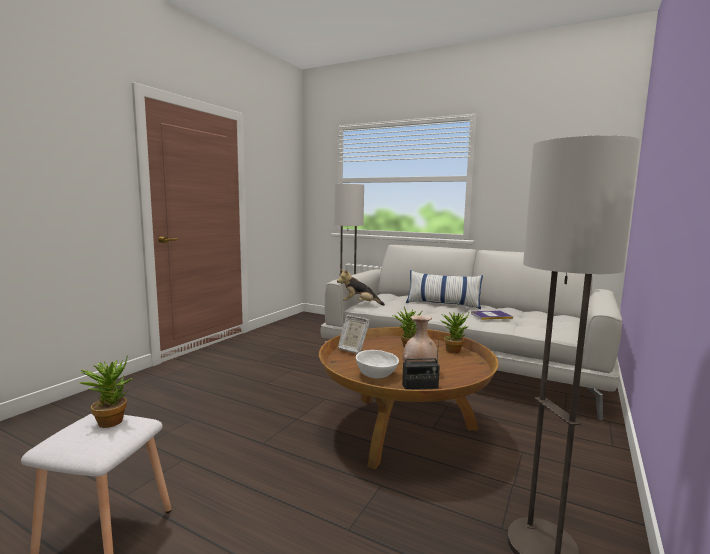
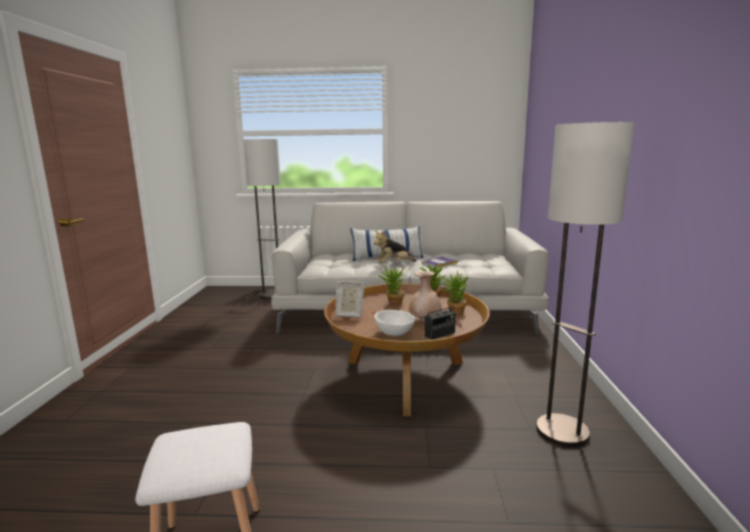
camera: 25 degrees left, 5 degrees up
potted plant [77,356,132,428] -> potted plant moved to [440,271,469,315]
plush toy [337,269,385,306] -> plush toy moved to [374,231,416,263]

